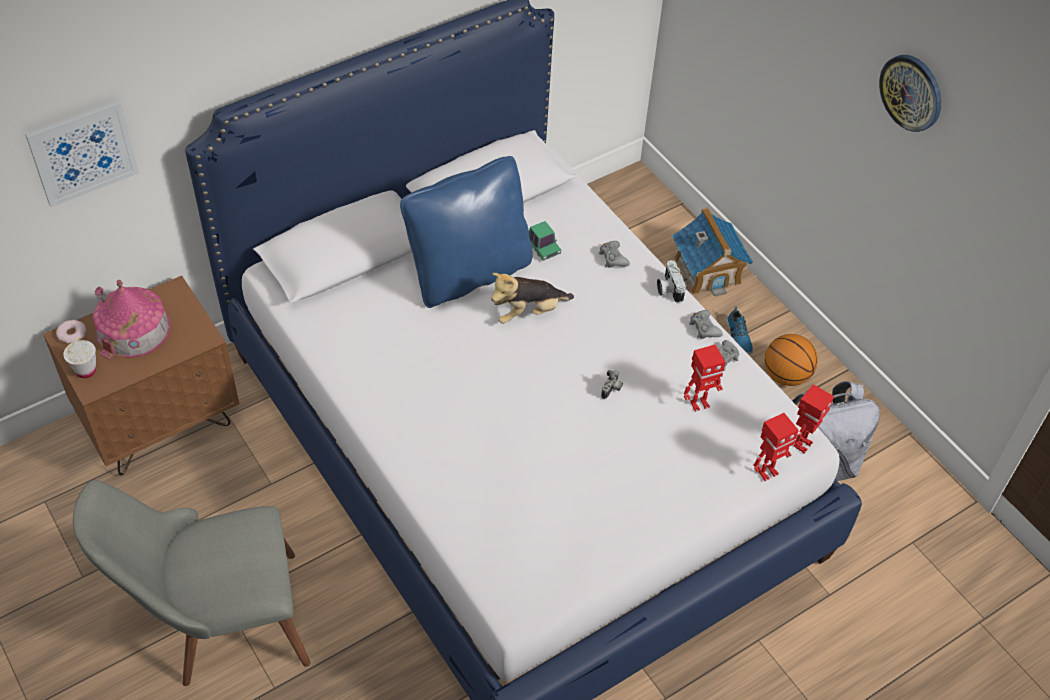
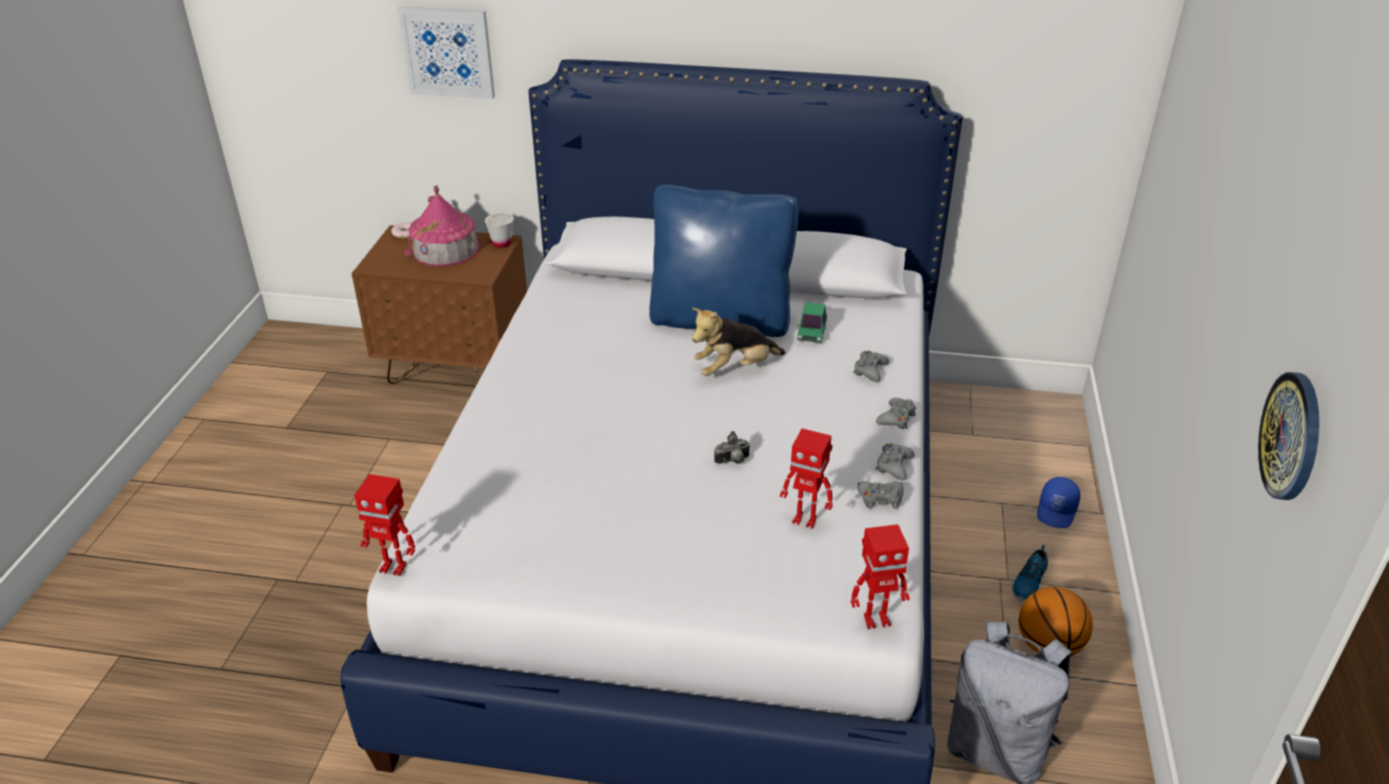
camera: 45 degrees right, 15 degrees down
white cup [63,340,96,378] -> white cup moved to [485,213,514,248]
grey chair [73,480,311,686] -> none
plush toy [491,273,574,324] -> plush toy turned 45 degrees counterclockwise [692,308,786,376]
camera [657,260,686,303] -> grey game controller [876,398,916,429]
toy house [672,207,753,296] -> blue cap [1037,477,1080,528]
toy robot [753,413,799,481] -> toy robot moved to [354,474,415,576]
wall clock [879,55,941,132] -> wall clock moved to [1258,372,1319,500]

